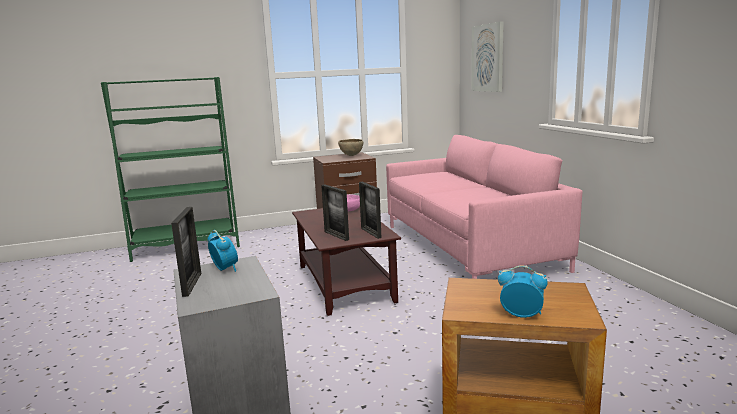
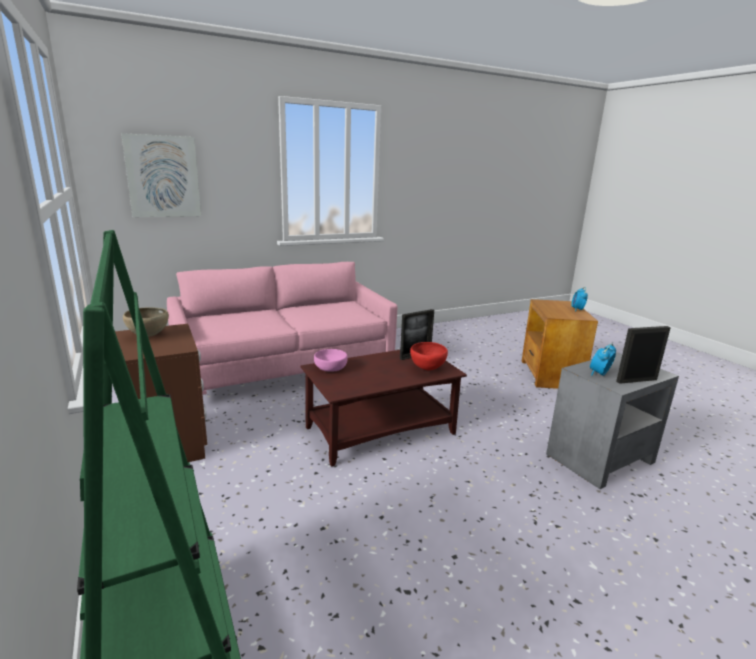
camera: 100 degrees left, 5 degrees up
picture frame [321,184,349,241] -> red bowl [410,342,448,370]

